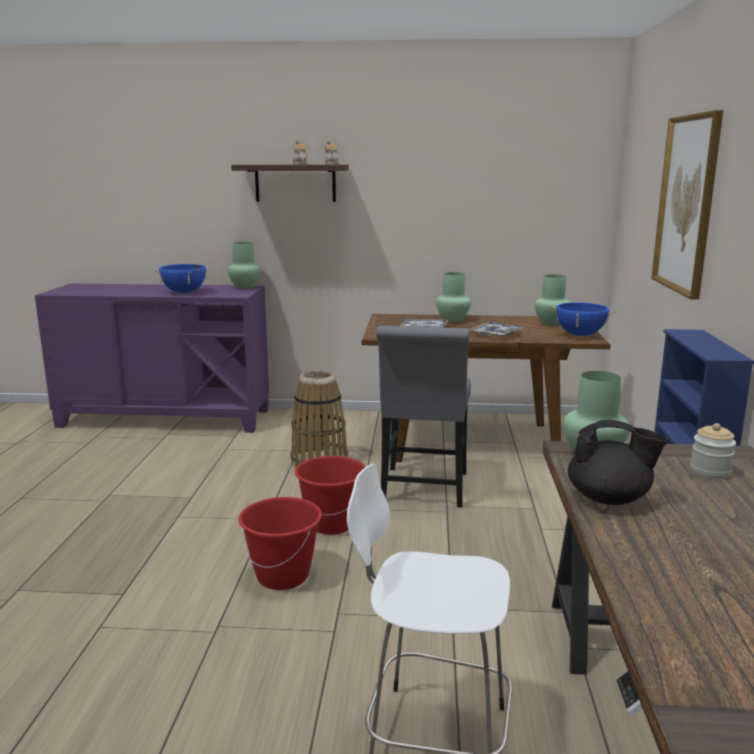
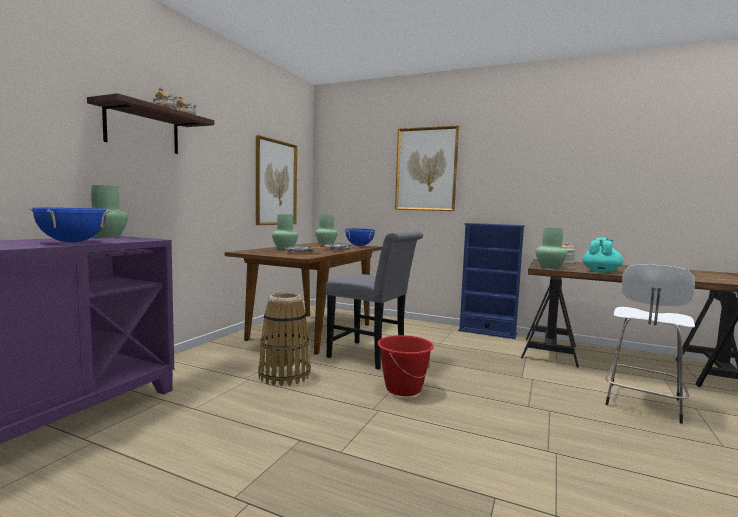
camera: 70 degrees left, 10 degrees down
red bucket [238,497,322,590] -> none
black teapot [568,420,668,505] -> turquoise teapot [583,238,623,272]
none -> picture [256,135,297,225]

